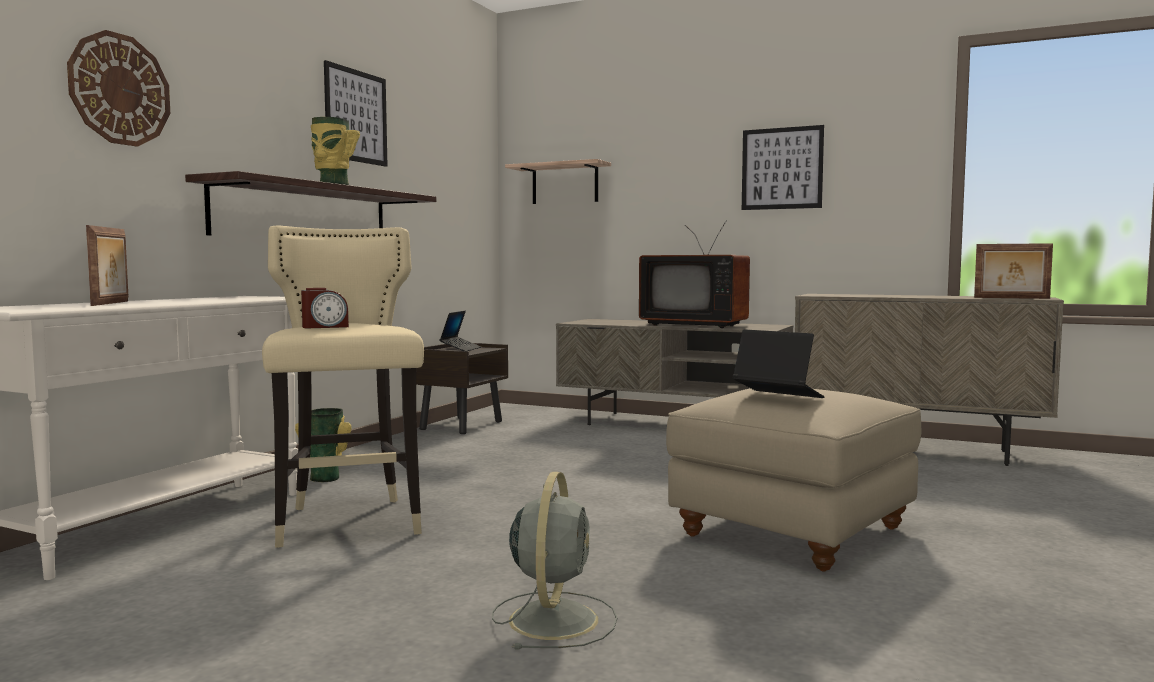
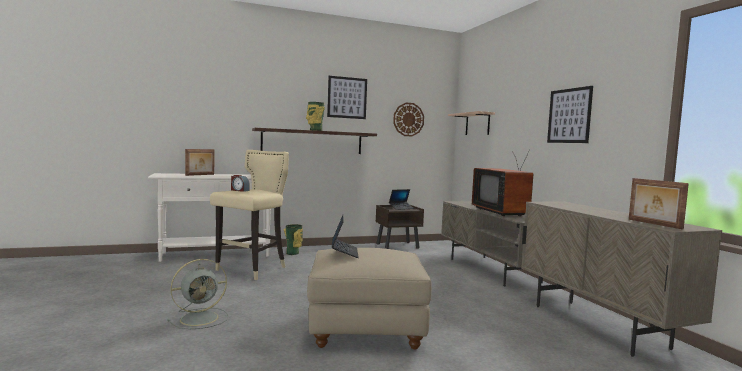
camera: 45 degrees right, 0 degrees up
wall clock [67,30,170,147] -> wall clock moved to [393,103,424,136]

